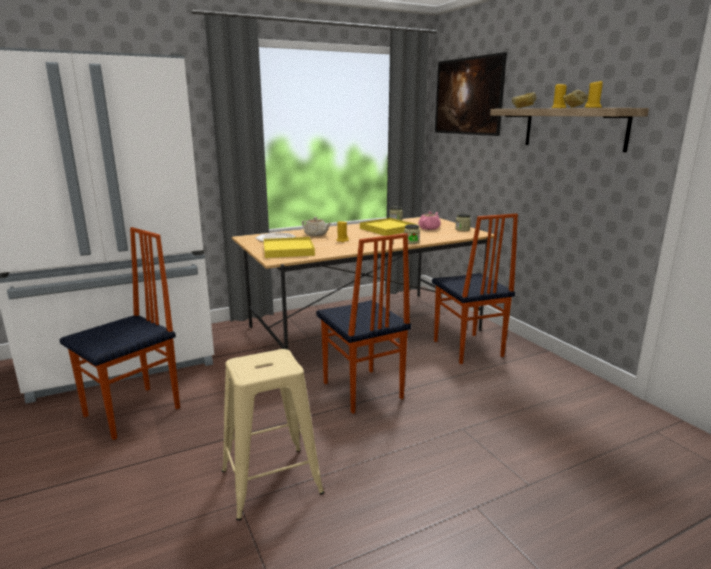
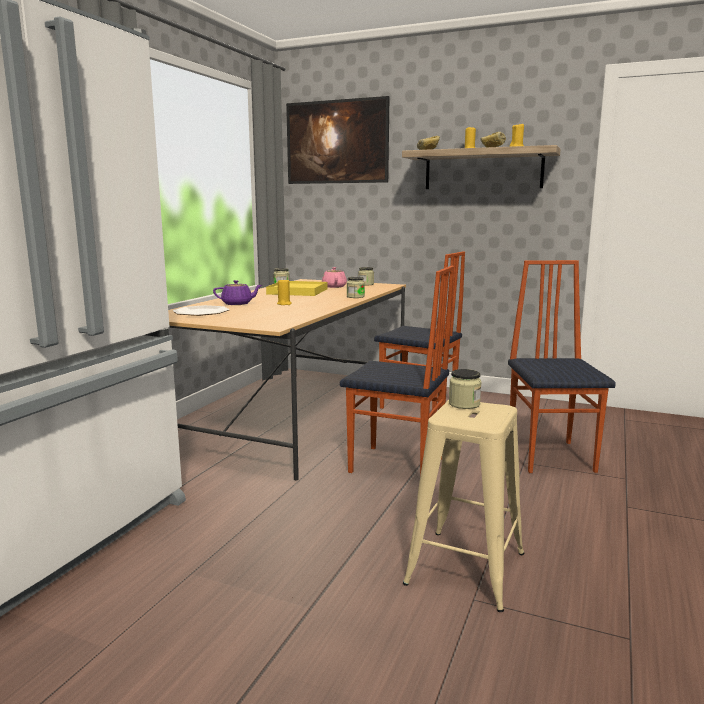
camera: 40 degrees left, 5 degrees down
chair [60,227,180,440] -> chair moved to [508,260,616,473]
yellow tray [264,237,315,258] -> none
beige teapot [302,217,331,236] -> purple teapot [213,280,262,305]
none -> jar [449,369,482,409]

